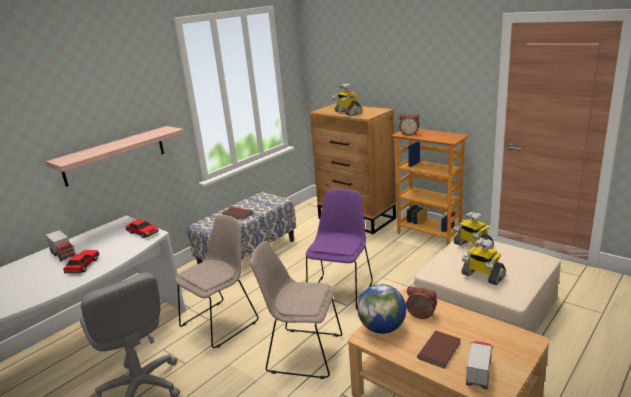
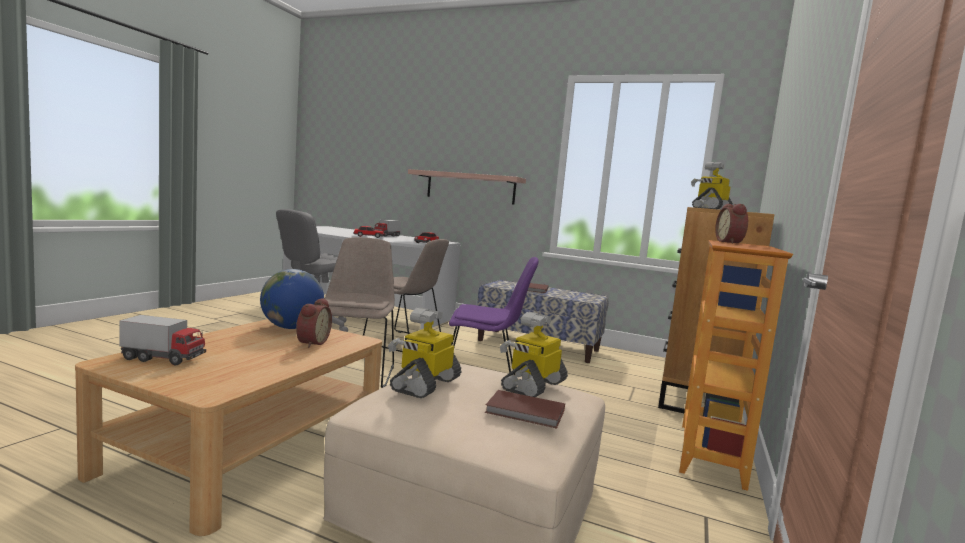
camera: 70 degrees right, 15 degrees down
brown book [417,331,461,369] -> brown book moved to [485,390,565,429]

